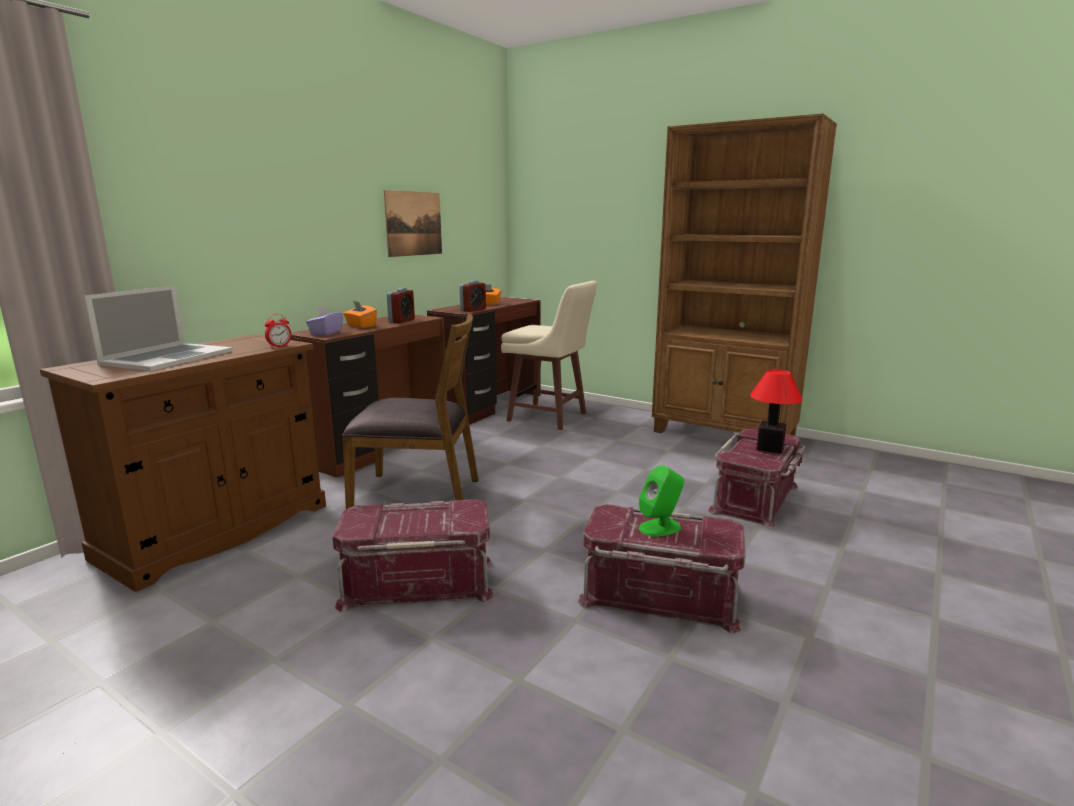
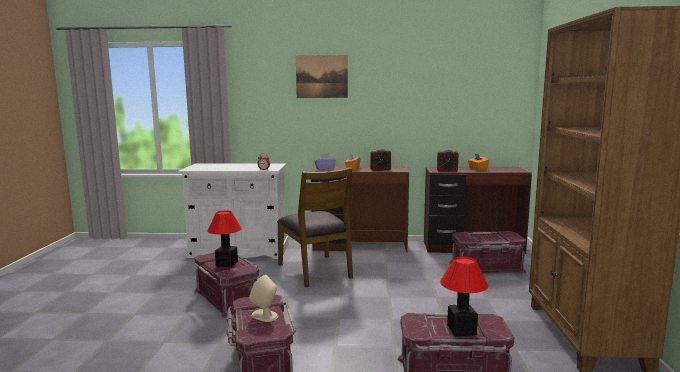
camera: 60 degrees right, 5 degrees down
brown cabinet [40,334,326,592] -> white cabinet [178,163,288,259]
laptop [84,286,233,371] -> none
picture [384,190,442,257] -> picture moved to [296,55,348,98]
beige stool [501,281,598,430] -> red storage box [450,231,526,274]
green speaker [639,465,684,537] -> beige speaker [249,275,278,322]
none -> table lamp [208,210,242,267]

